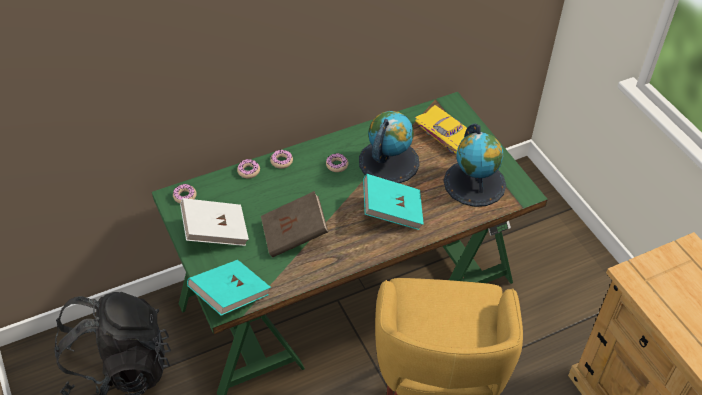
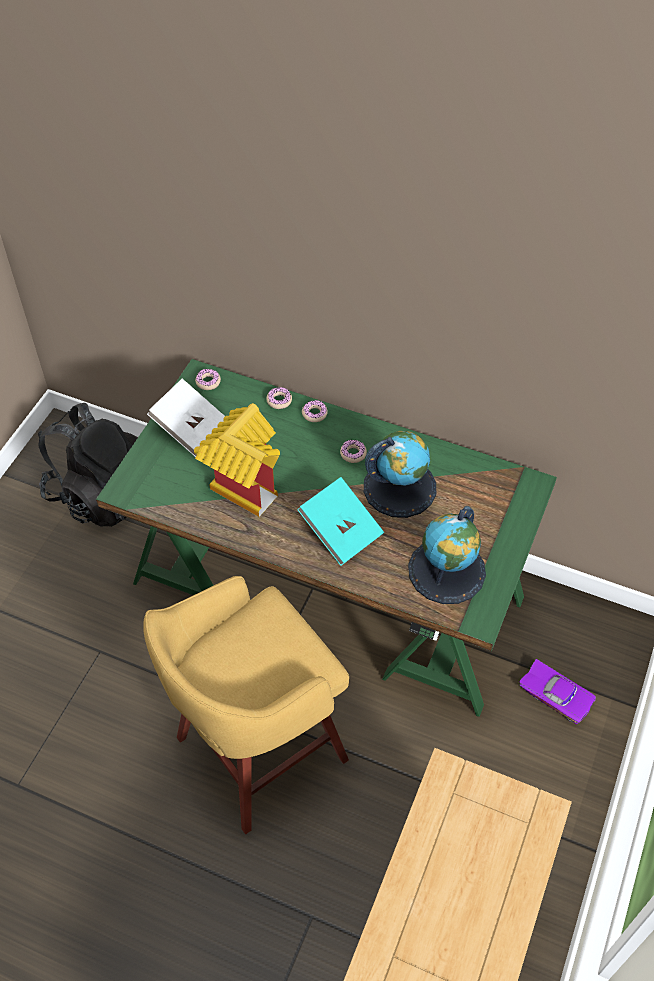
camera: 50 degrees right, 5 degrees up
turquoise book [187,260,271,316] -> none
brown book [261,191,328,257] -> toy house [194,403,280,517]
yellow toy car [415,105,467,154] -> none
none -> purple toy car [519,659,596,724]

